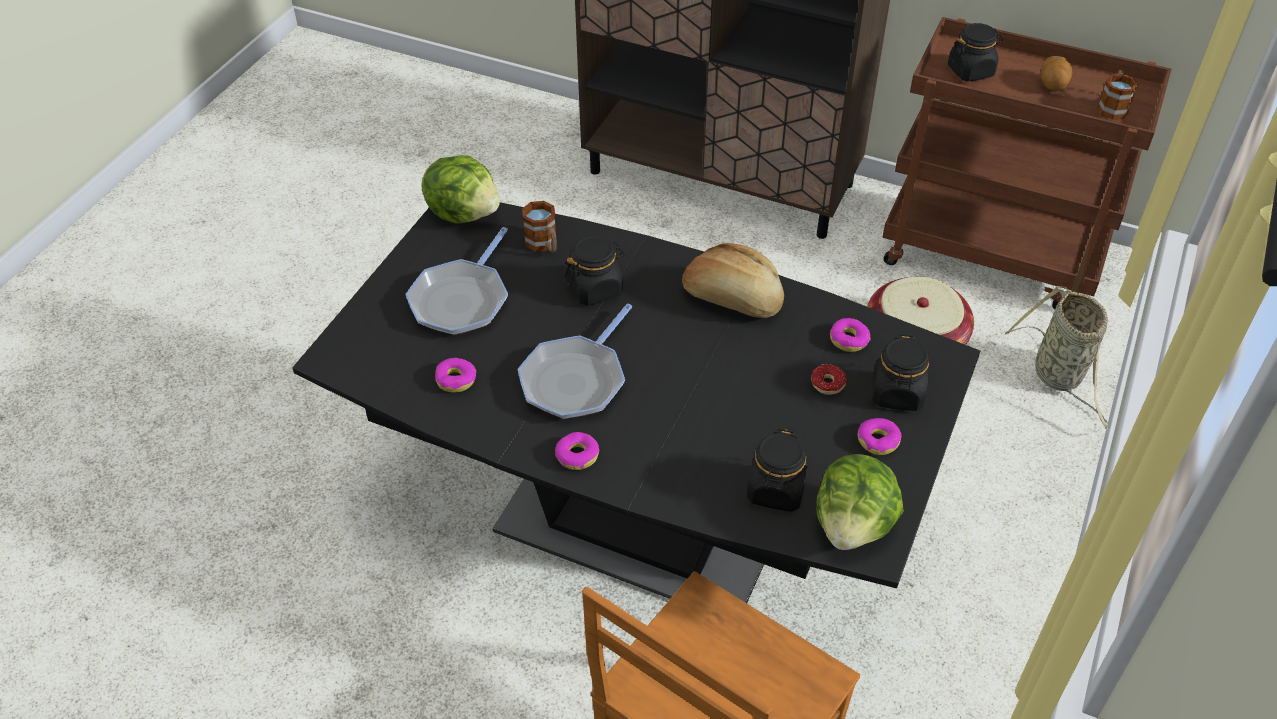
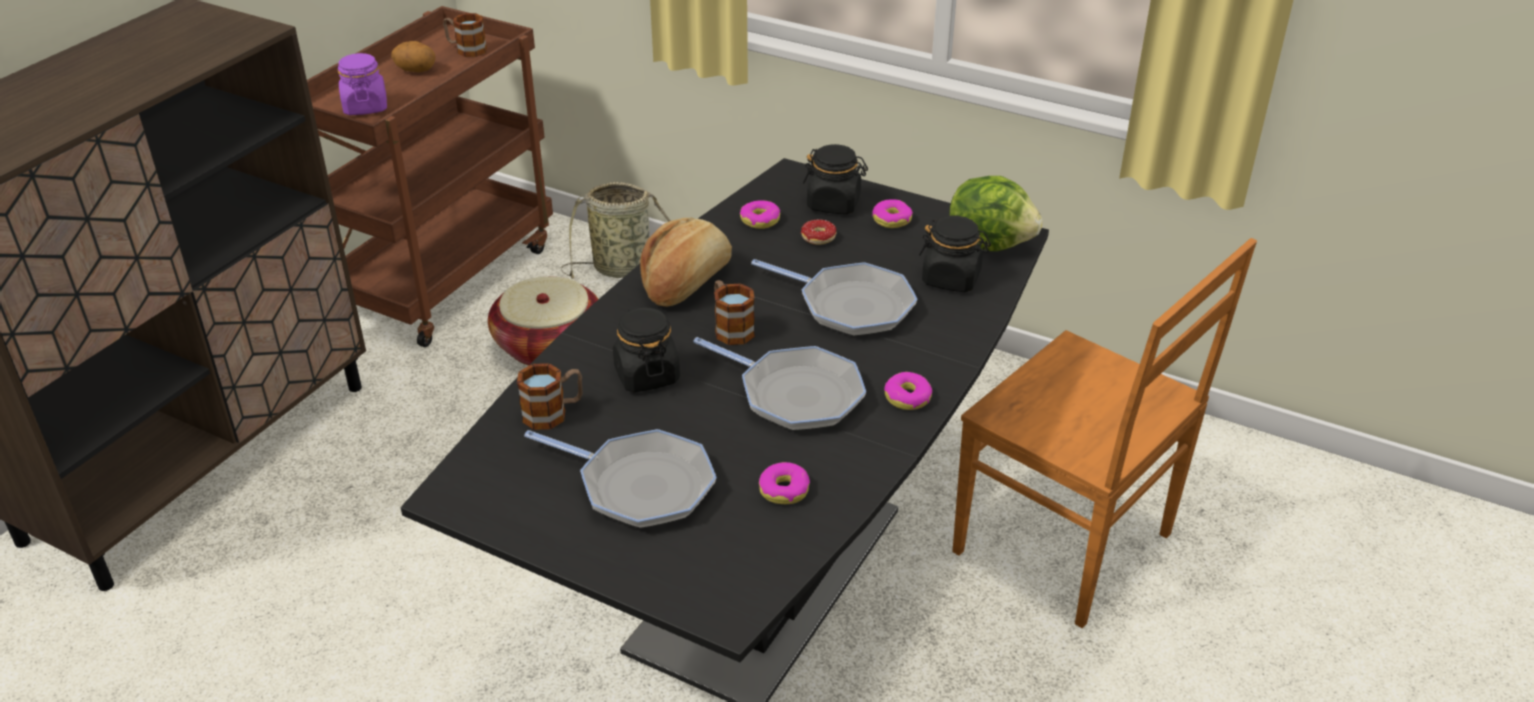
camera: 85 degrees left, 10 degrees down
lettuce [422,155,500,223] -> none
black jar [948,23,1003,82] -> purple jar [338,53,387,115]
none -> mug [714,280,755,345]
none -> frying pan [751,259,917,336]

